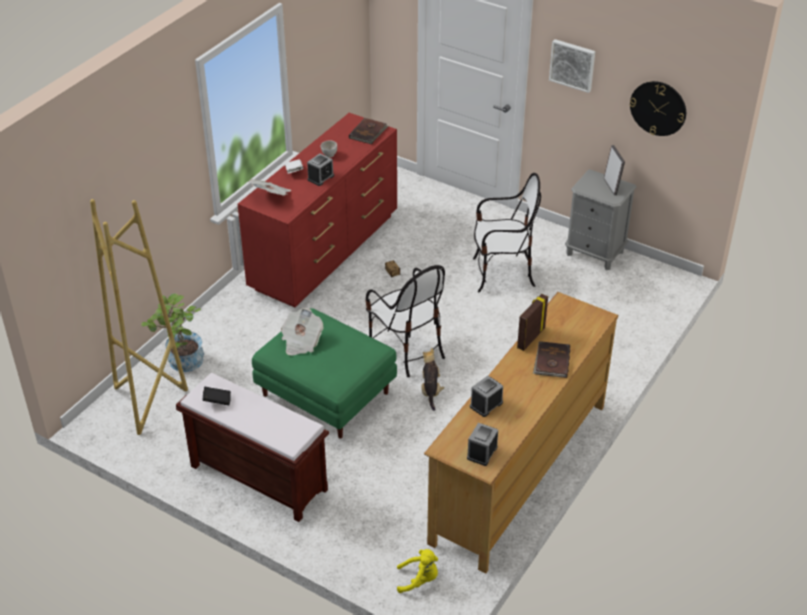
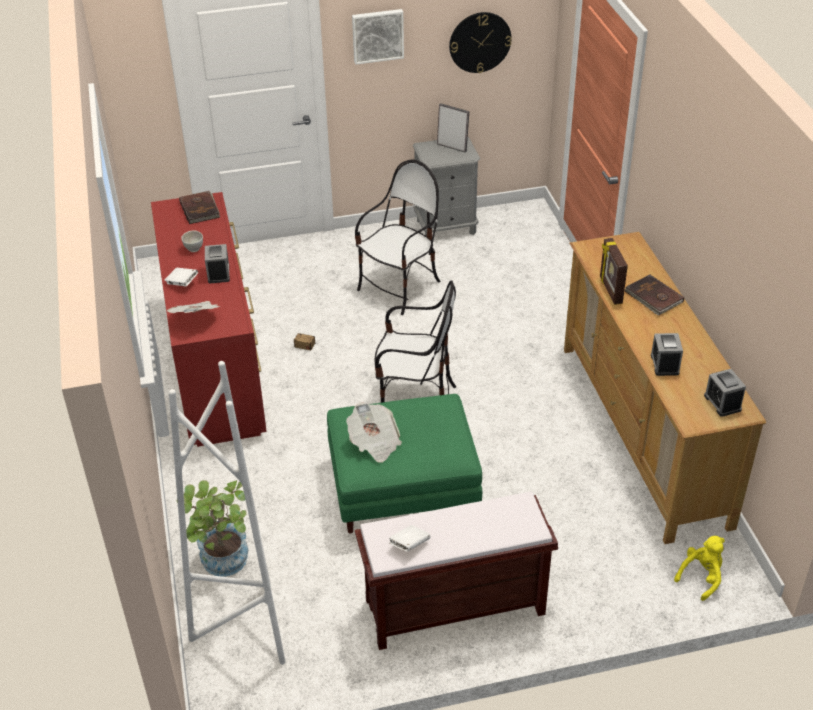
camera: 45 degrees left, 0 degrees up
yellow clothes rack [90,199,188,435] -> white clothes rack [169,361,285,665]
black book [203,386,231,405] -> white book [389,525,430,552]
plush toy [421,348,445,411] -> none

